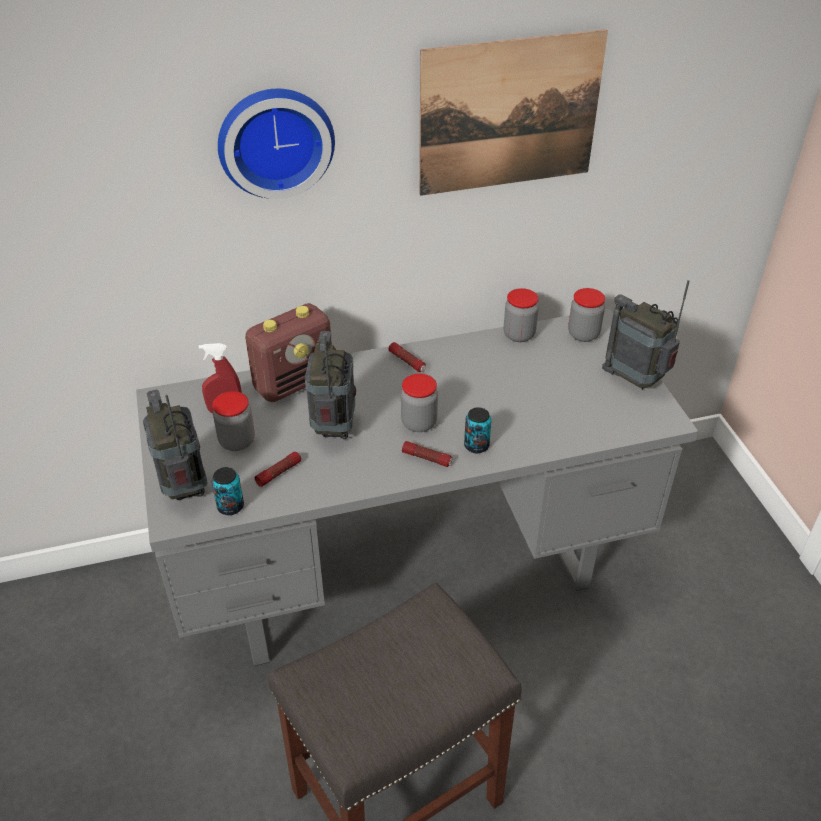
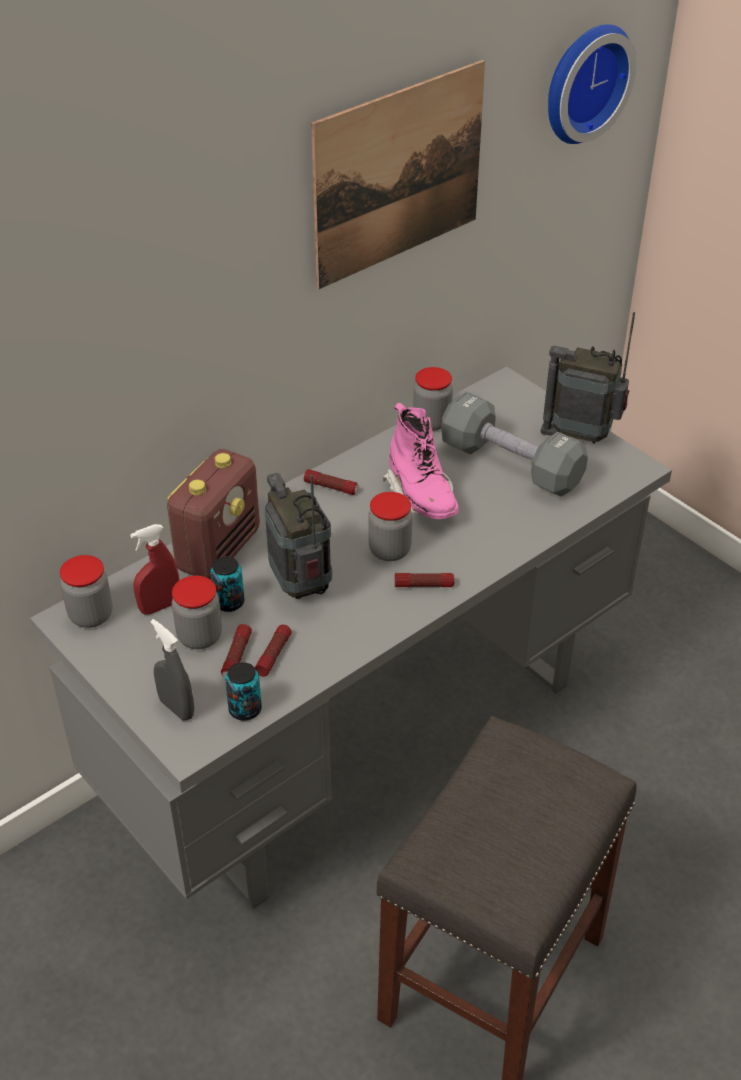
camera: 25 degrees left, 0 degrees up
radio [143,390,207,500] -> grey spray bottle [151,619,194,721]
wall clock [218,89,335,199] -> wall clock moved to [548,25,636,144]
can [464,407,491,453] -> can moved to [211,557,244,612]
jar [568,288,605,342] -> jar moved to [60,555,113,628]
none -> flashlight [221,624,252,678]
none -> pink boot [383,403,459,519]
none -> grey dumbbell [441,392,588,497]

